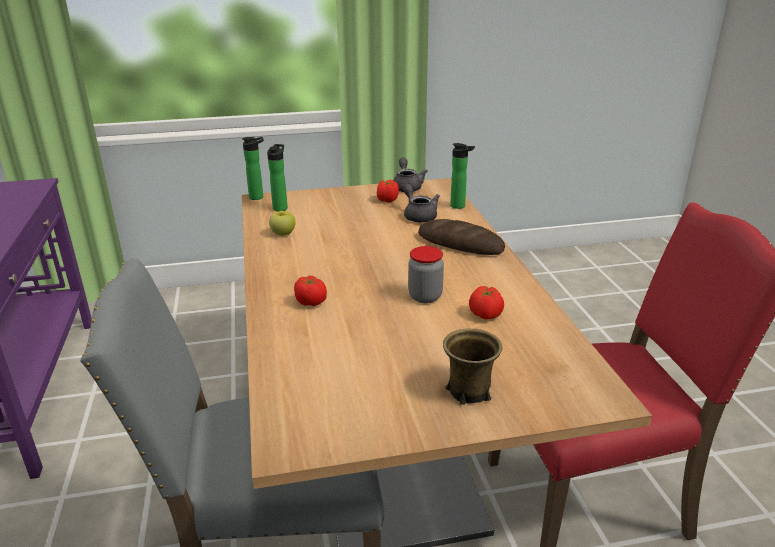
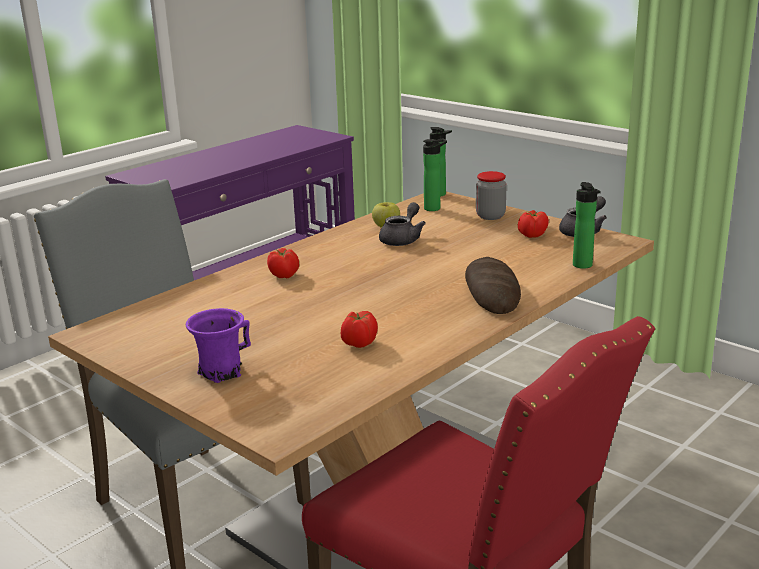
camera: 55 degrees right, 5 degrees down
grey teapot [403,184,440,222] -> grey teapot moved to [379,202,426,246]
jar [408,246,444,303] -> jar moved to [476,171,507,220]
brown mug [443,329,502,404] -> purple mug [186,308,251,383]

